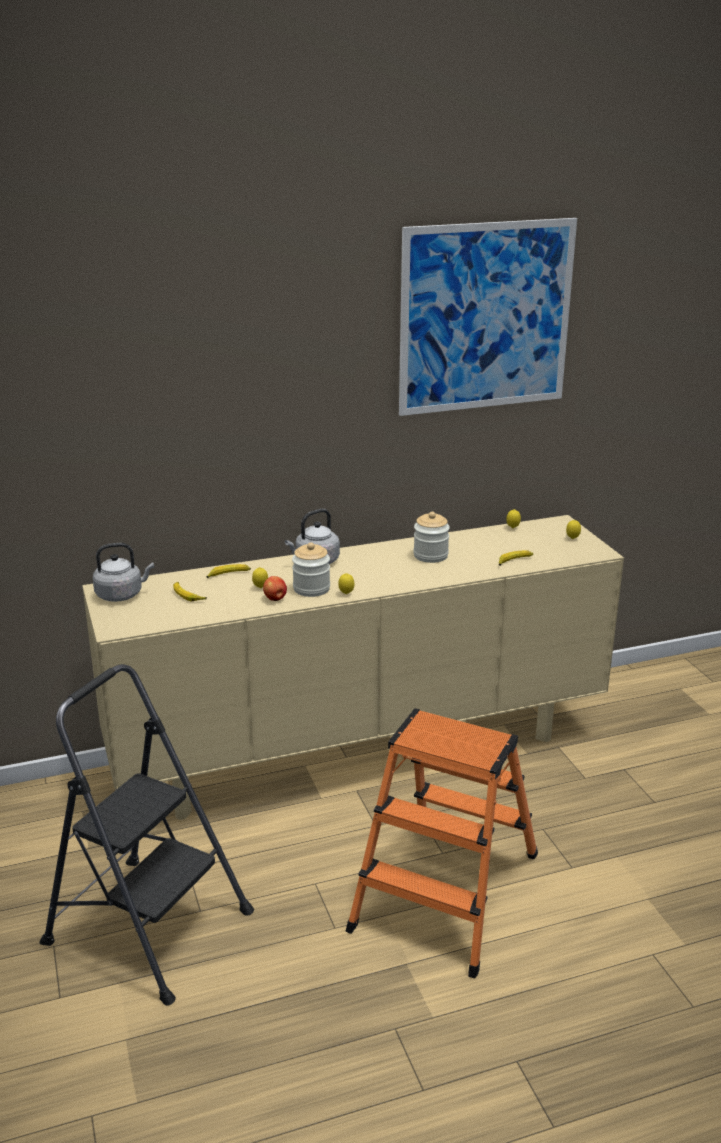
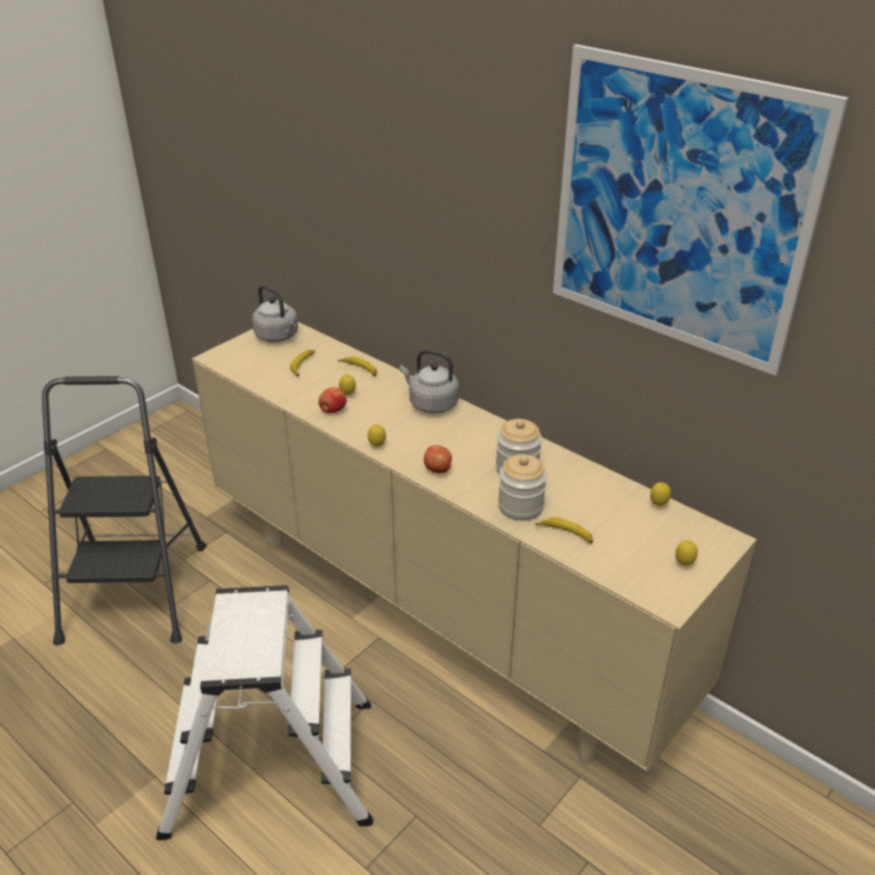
camera: 60 degrees right, 10 degrees up
jar [292,542,330,597] -> jar moved to [498,454,547,521]
orange step ladder [346,708,538,978] -> white step ladder [156,585,373,840]
none -> apple [424,445,452,473]

